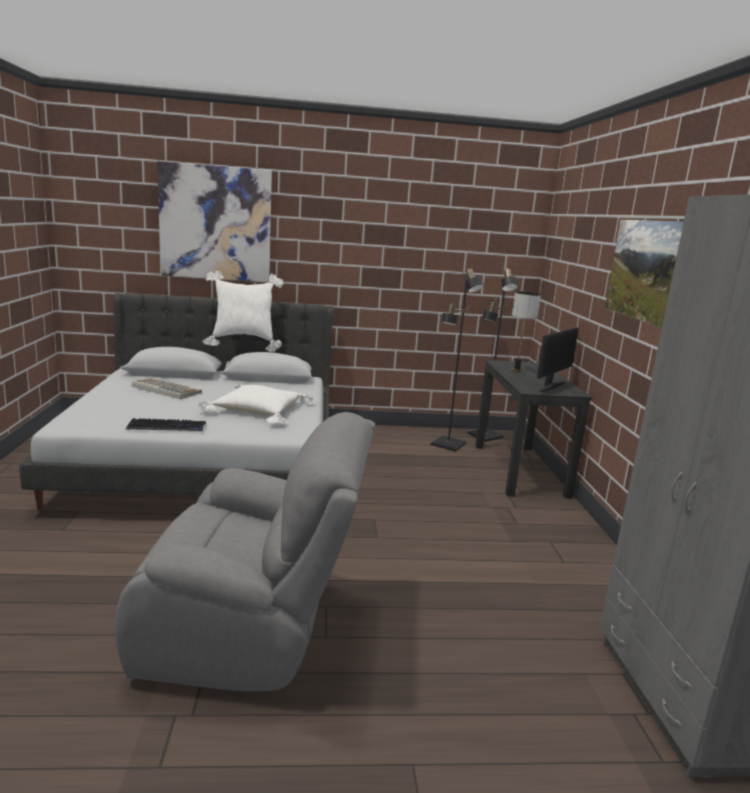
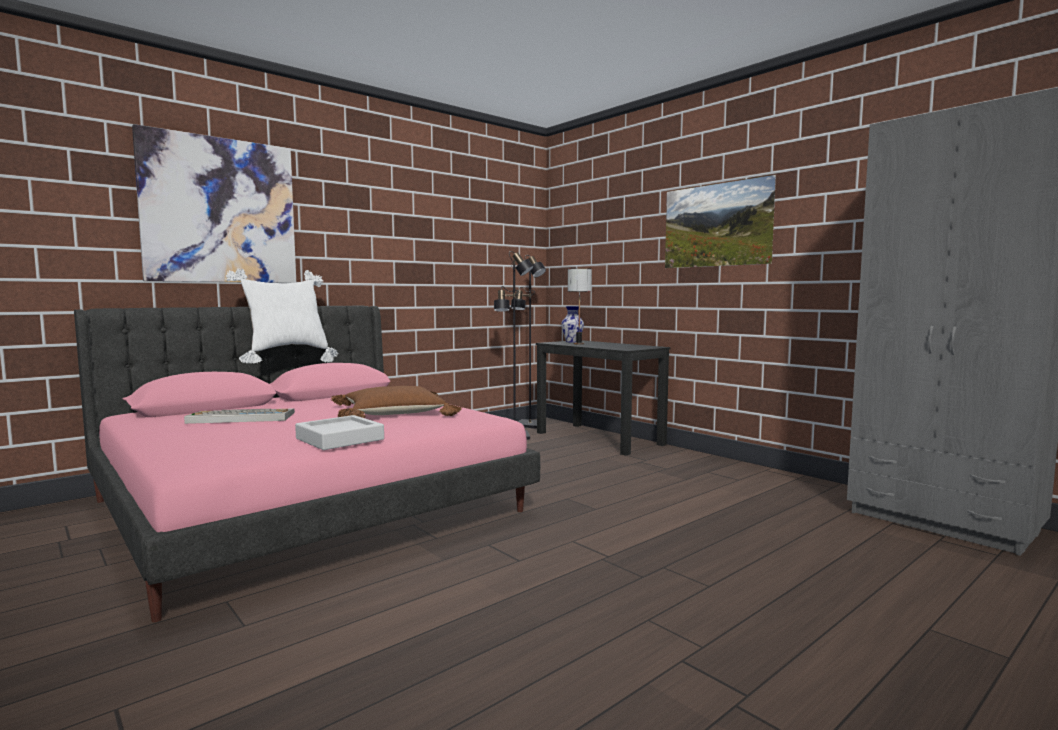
camera: 35 degrees left, 10 degrees down
grey bed [19,293,333,510] -> pink bed [74,306,540,622]
grey armchair [115,412,375,691] -> none
keyboard [126,418,206,431] -> grey tray [295,415,384,450]
white pillow [197,384,315,425] -> brown pillow [331,386,462,418]
monitor [537,327,579,392] -> none
none -> vase [561,306,584,343]

